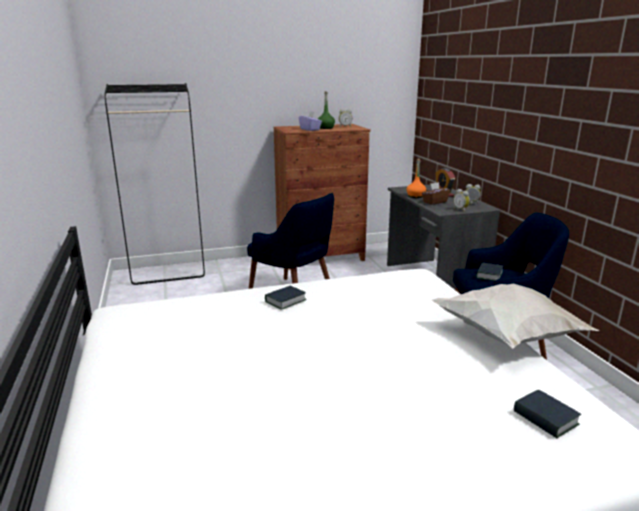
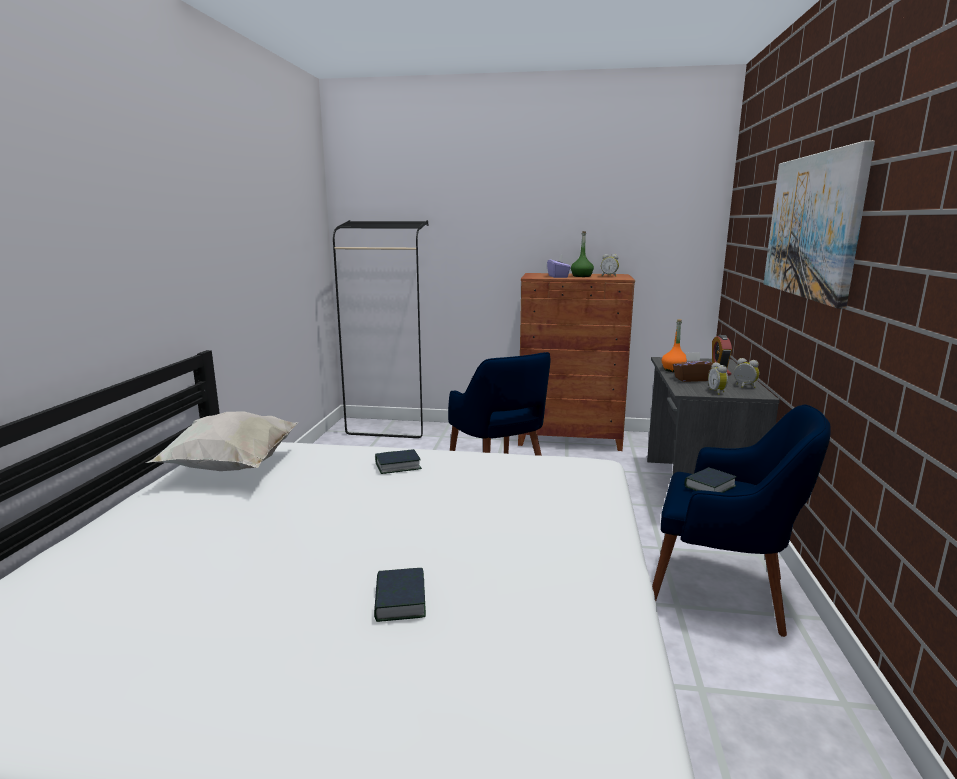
camera: 25 degrees right, 5 degrees down
white pillow [432,283,599,349] -> white pillow moved to [146,412,298,471]
book [514,390,581,438] -> book moved to [374,568,426,622]
none -> picture [763,140,875,309]

